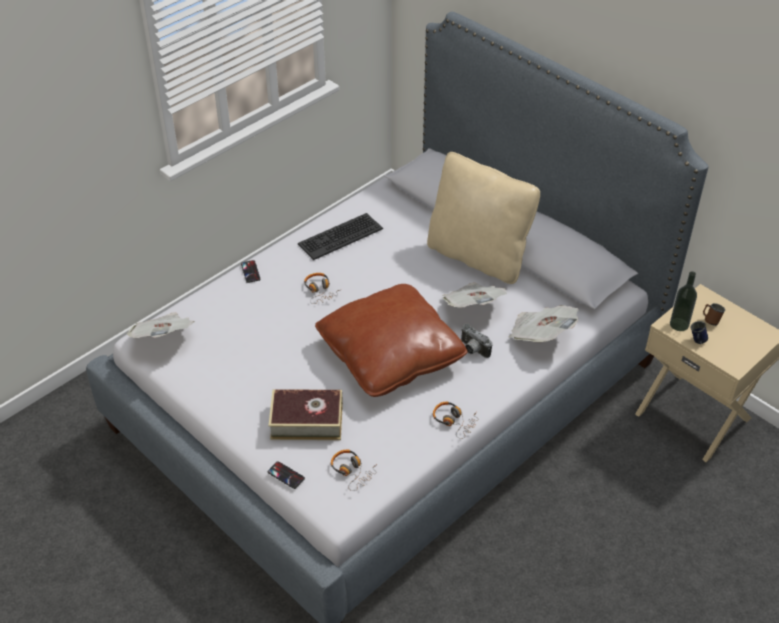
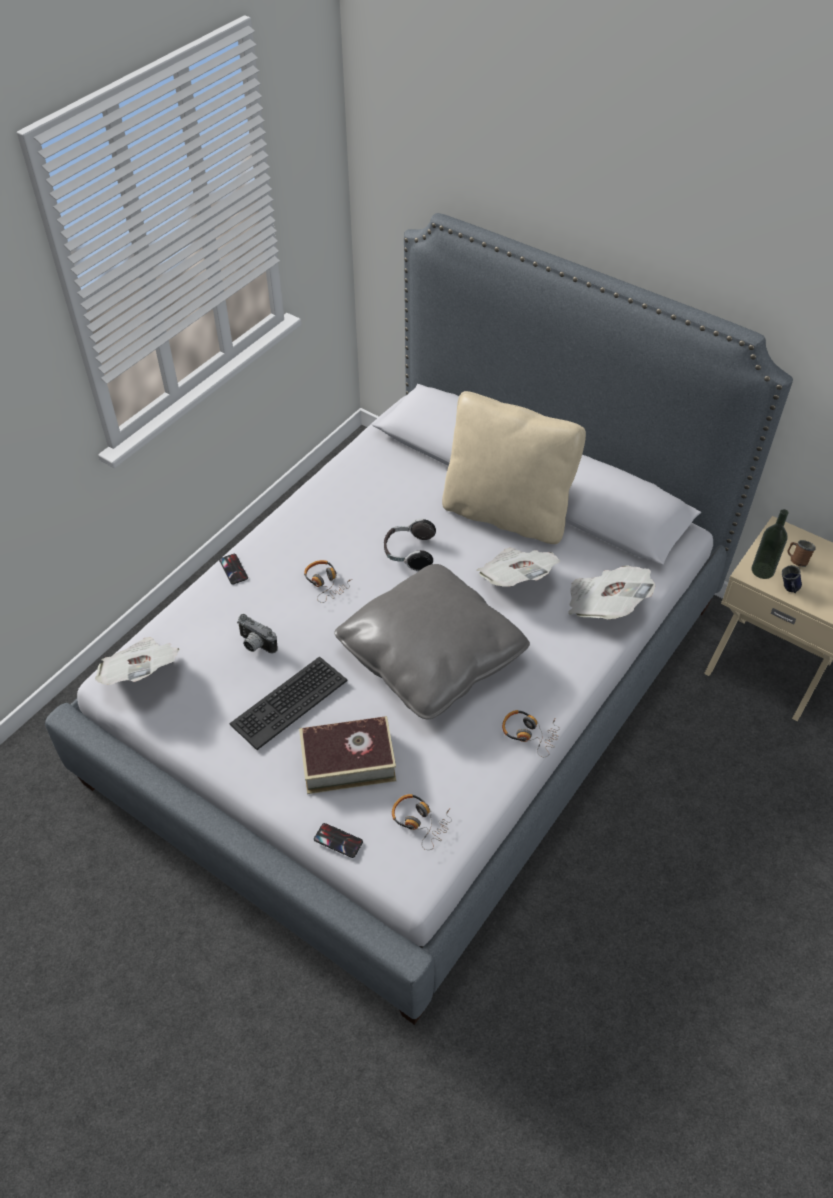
camera: 10 degrees left, 5 degrees up
keyboard [298,213,383,260] -> keyboard moved to [229,656,348,750]
brown pillow [315,284,468,397] -> grey pillow [334,564,530,719]
camera [461,323,492,358] -> camera moved to [237,614,278,653]
none -> headphones [384,518,436,571]

